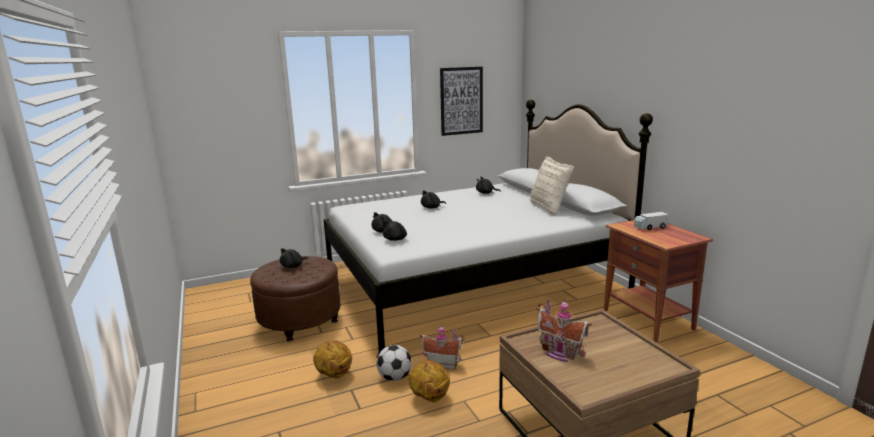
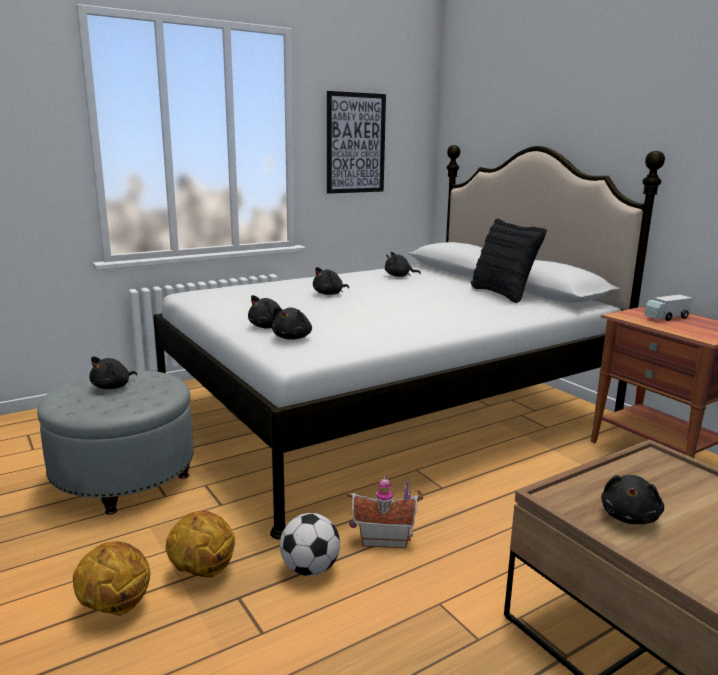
camera: 10 degrees left, 0 degrees up
brown ottoman [250,256,341,341] -> grey ottoman [37,370,194,515]
basketball [409,360,450,402] -> basketball moved to [73,541,150,616]
beige pillow [530,156,574,215] -> black pillow [471,218,547,303]
toy house [537,298,592,362] -> black plush toy [601,475,664,524]

